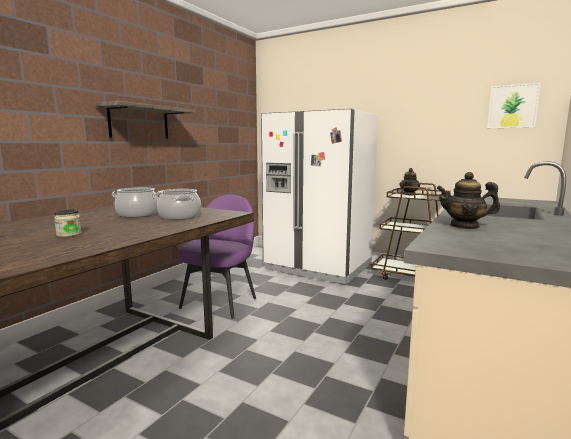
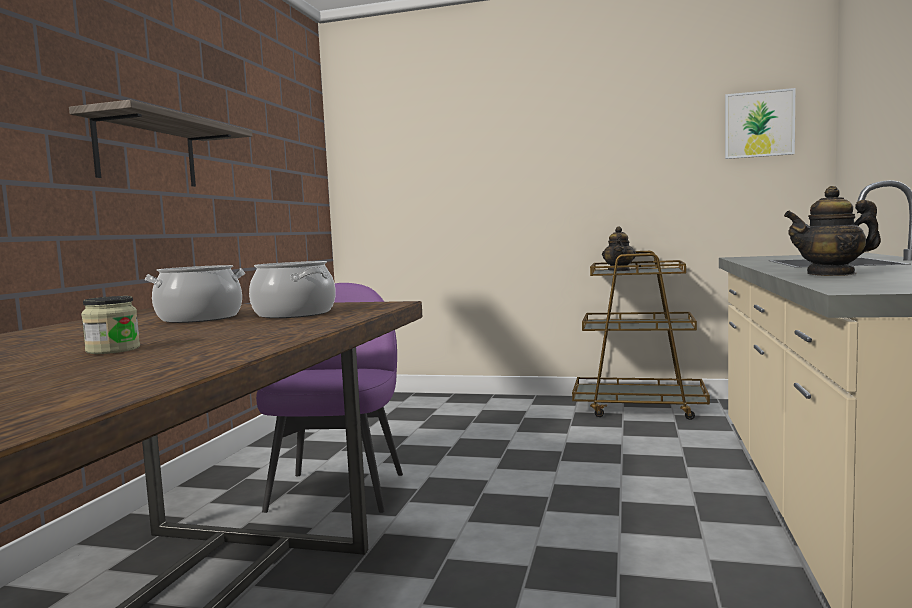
camera: 15 degrees left, 5 degrees down
white fridge [261,109,378,284] -> none

